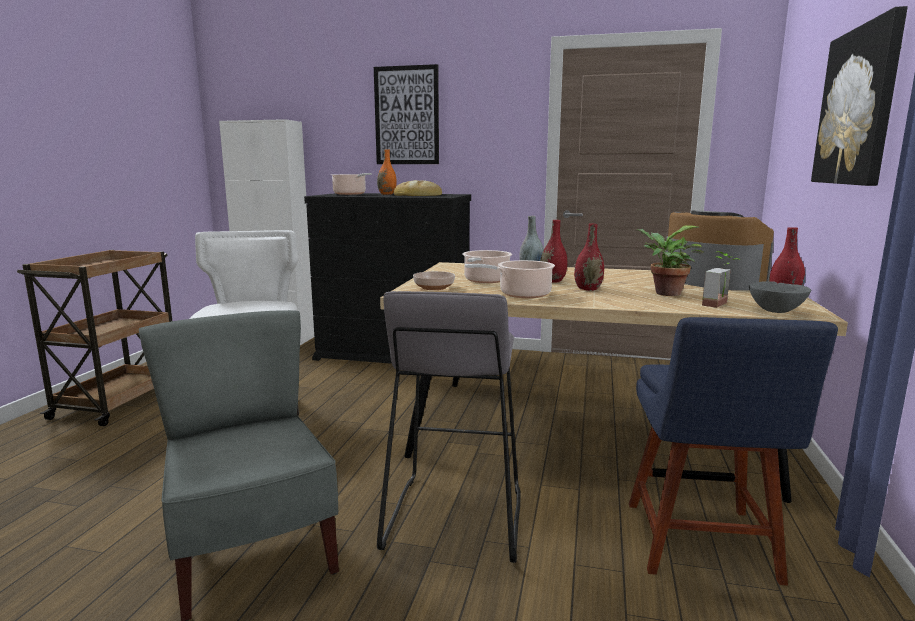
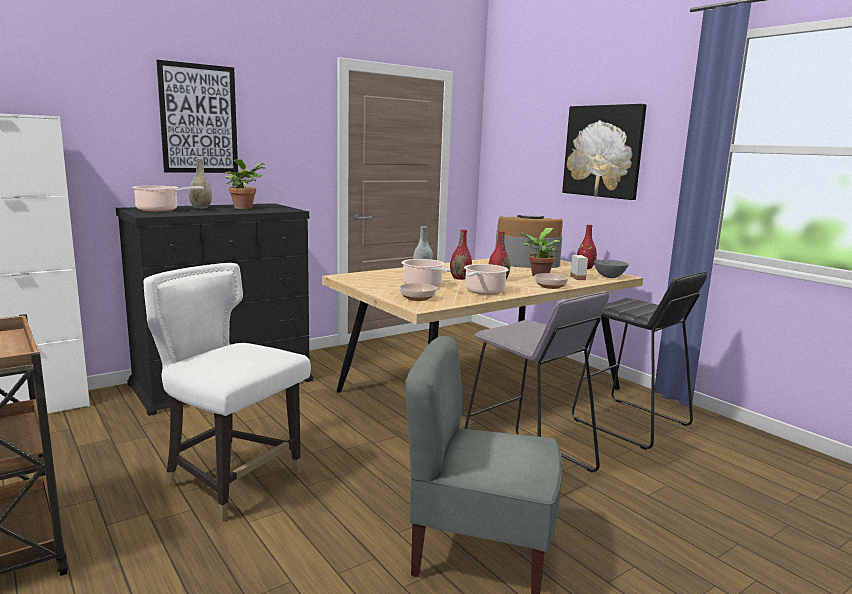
camera: 50 degrees left, 0 degrees up
orange vase [377,149,397,194] -> grey vase [189,158,212,209]
bread [393,180,442,196] -> potted plant [225,160,266,209]
blue chair [629,317,838,586] -> black stool [572,271,707,450]
none -> bowl [535,273,568,289]

